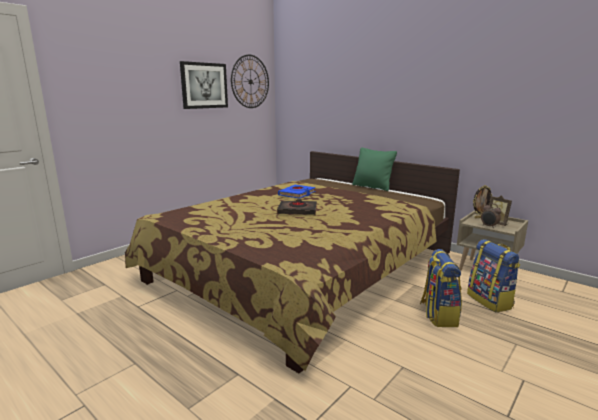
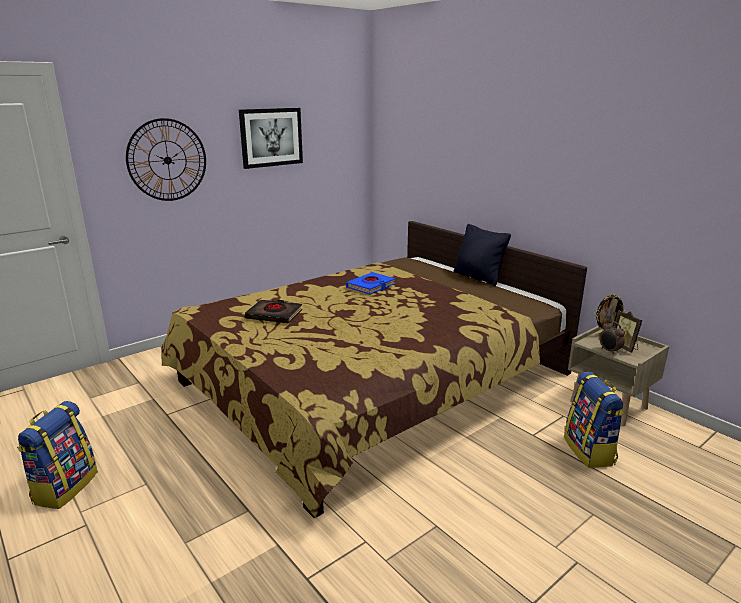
camera: 10 degrees right, 5 degrees up
wall clock [231,55,269,108] -> wall clock moved to [126,118,206,201]
black book [277,199,317,215] -> black book moved to [245,300,302,323]
green pillow [352,147,397,191] -> black pillow [453,224,511,286]
backpack [420,249,462,327] -> backpack moved to [17,401,98,509]

